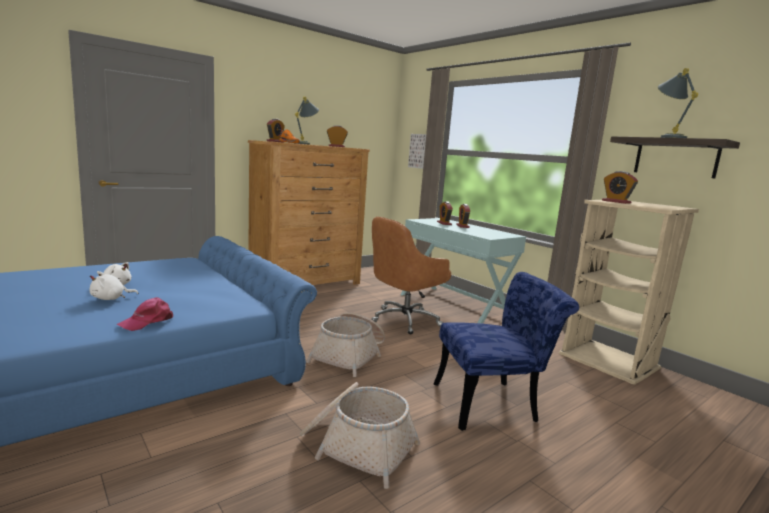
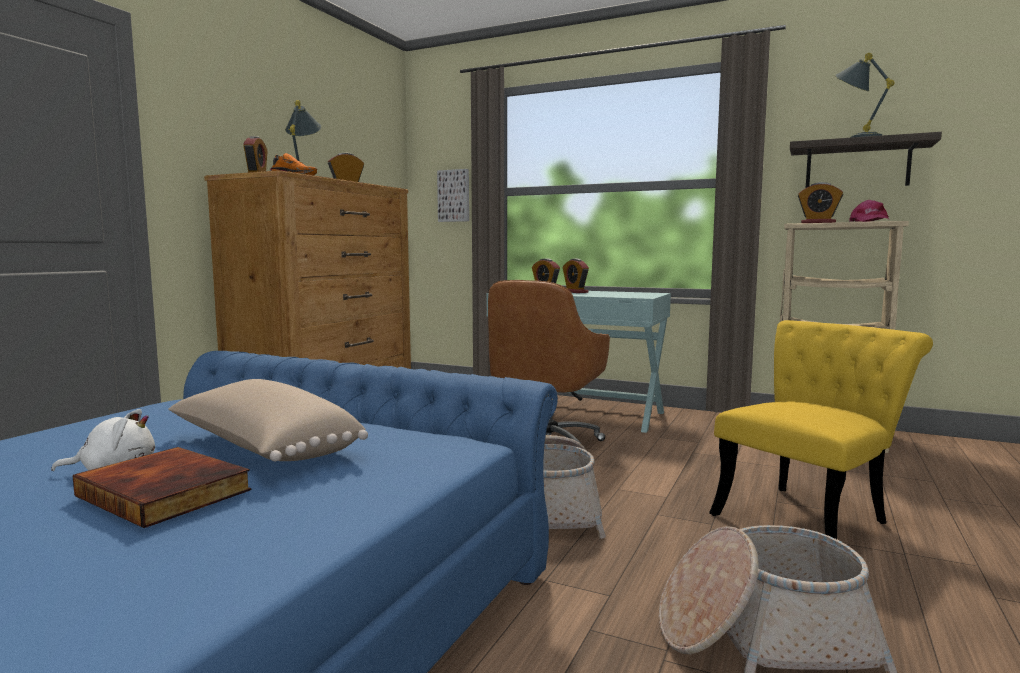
camera: 25 degrees left, 5 degrees down
white plush toy [89,271,138,300] -> book [73,447,251,528]
pink cap [117,297,173,331] -> pink cap moved to [849,200,889,222]
blue chair [434,272,579,431] -> yellow chair [709,320,933,539]
none -> beige pillow [168,379,368,461]

